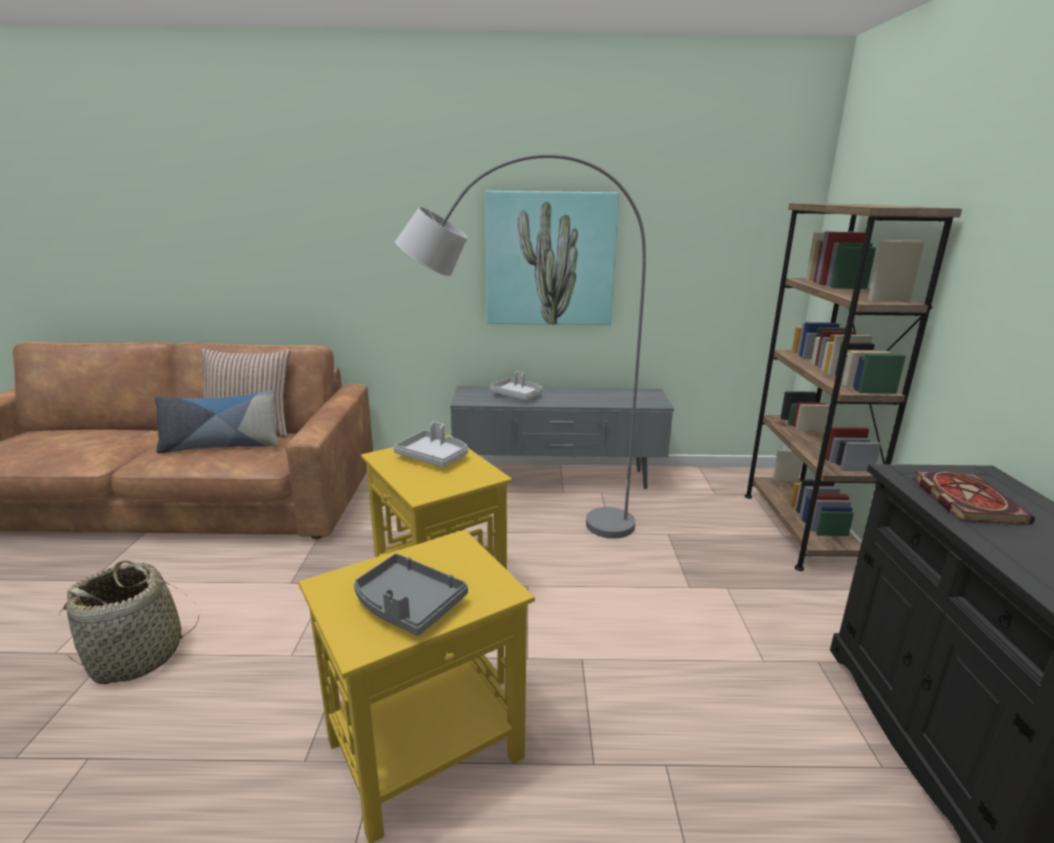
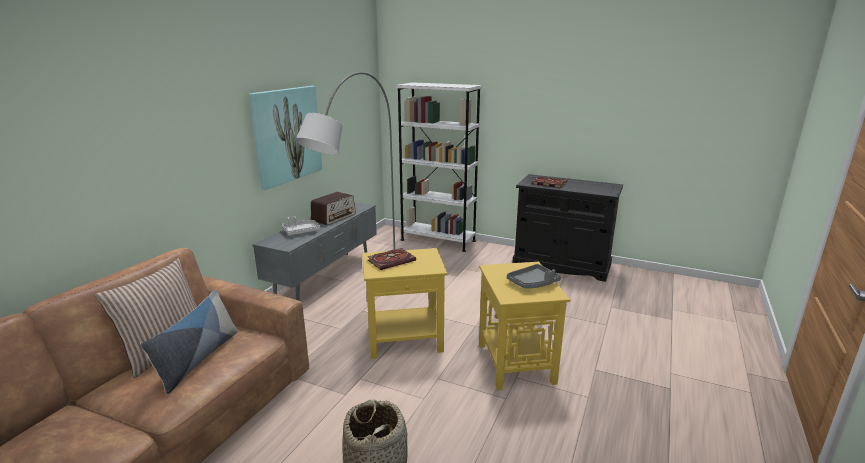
camera: 65 degrees left, 0 degrees up
grey tray [394,422,468,467] -> book [368,248,416,270]
brown bookcase [745,203,962,571] -> white bookcase [396,82,482,252]
none -> radio [311,192,356,225]

